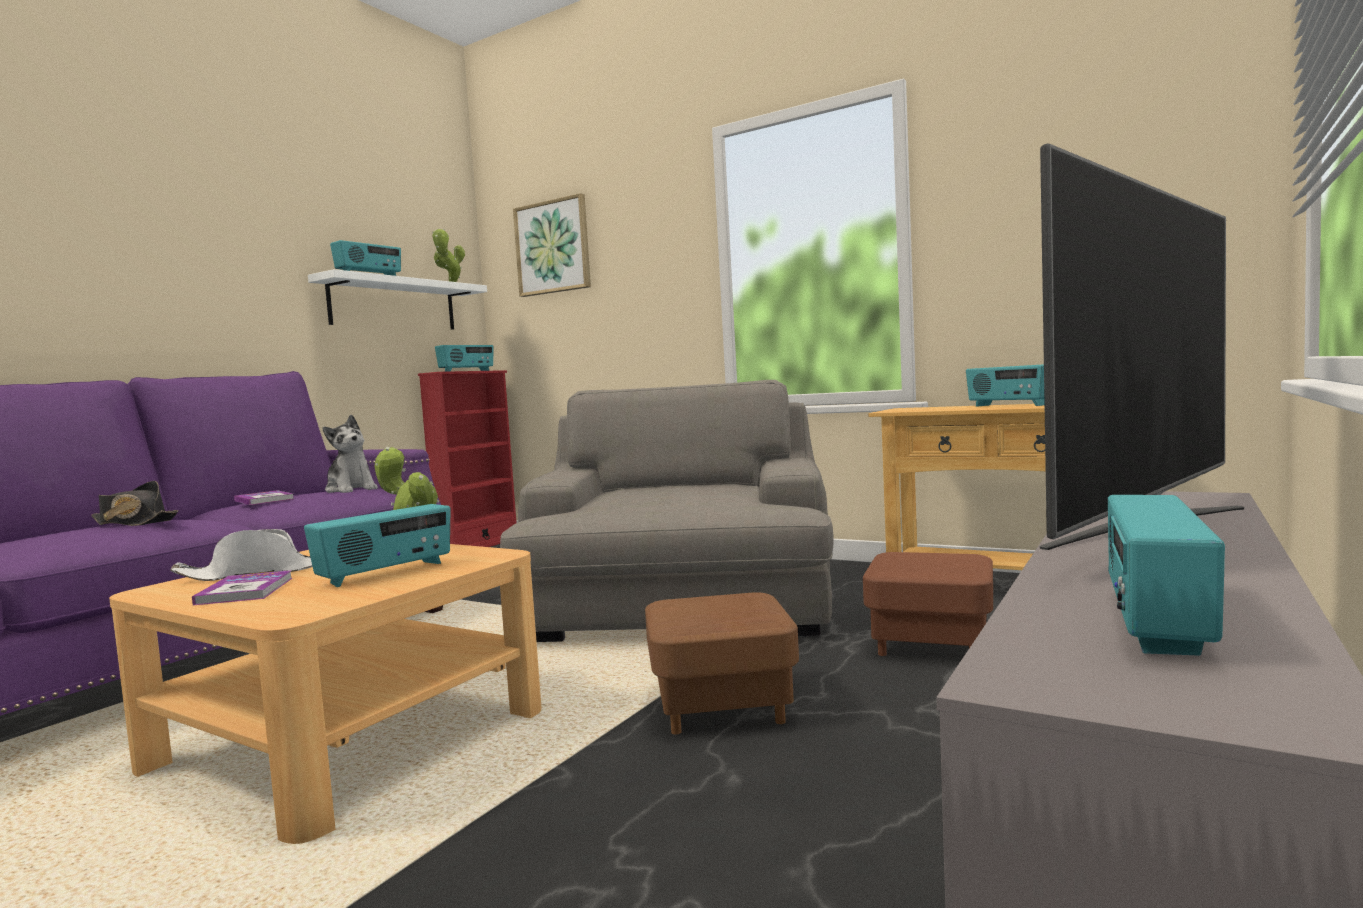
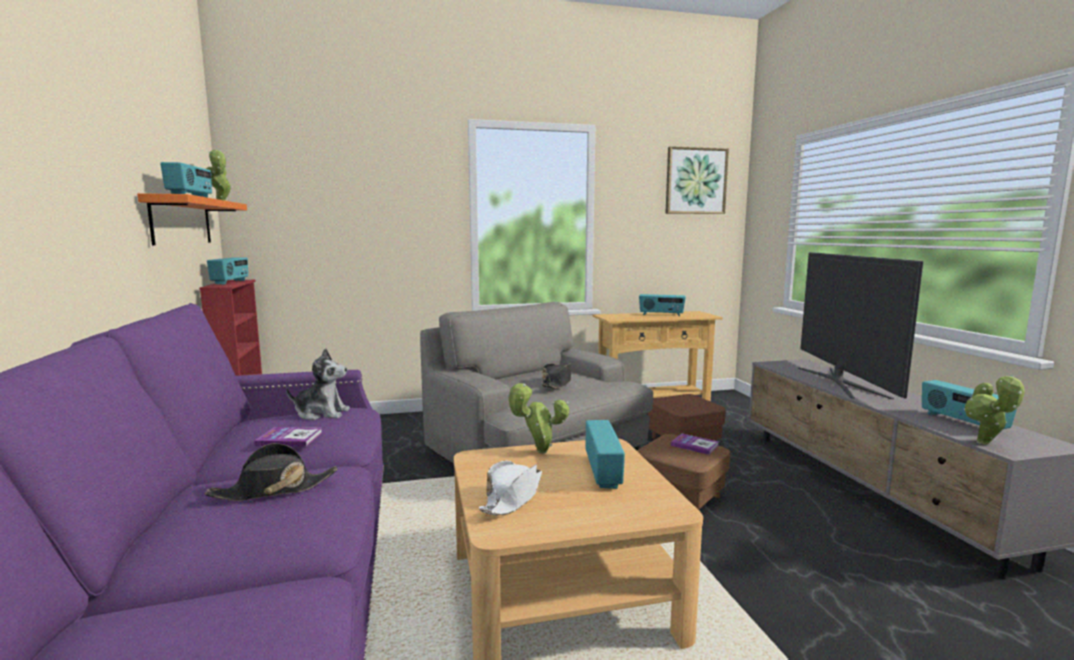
camera: 45 degrees left, 5 degrees up
book [192,570,292,605] -> book moved to [671,434,719,455]
white shelf [308,269,487,330] -> orange shelf [137,193,247,245]
picture [513,193,591,297] -> picture moved to [666,146,729,214]
none -> black hat [542,363,571,389]
none -> potted plant [964,375,1025,445]

